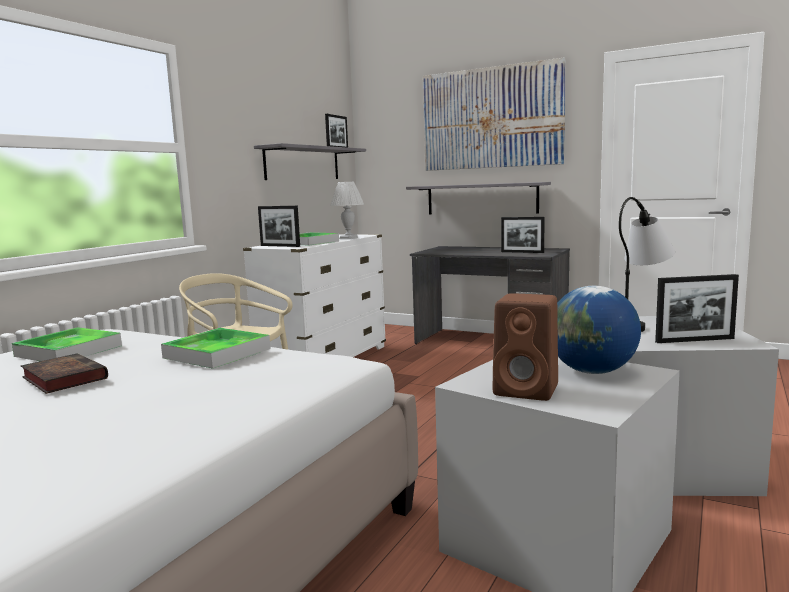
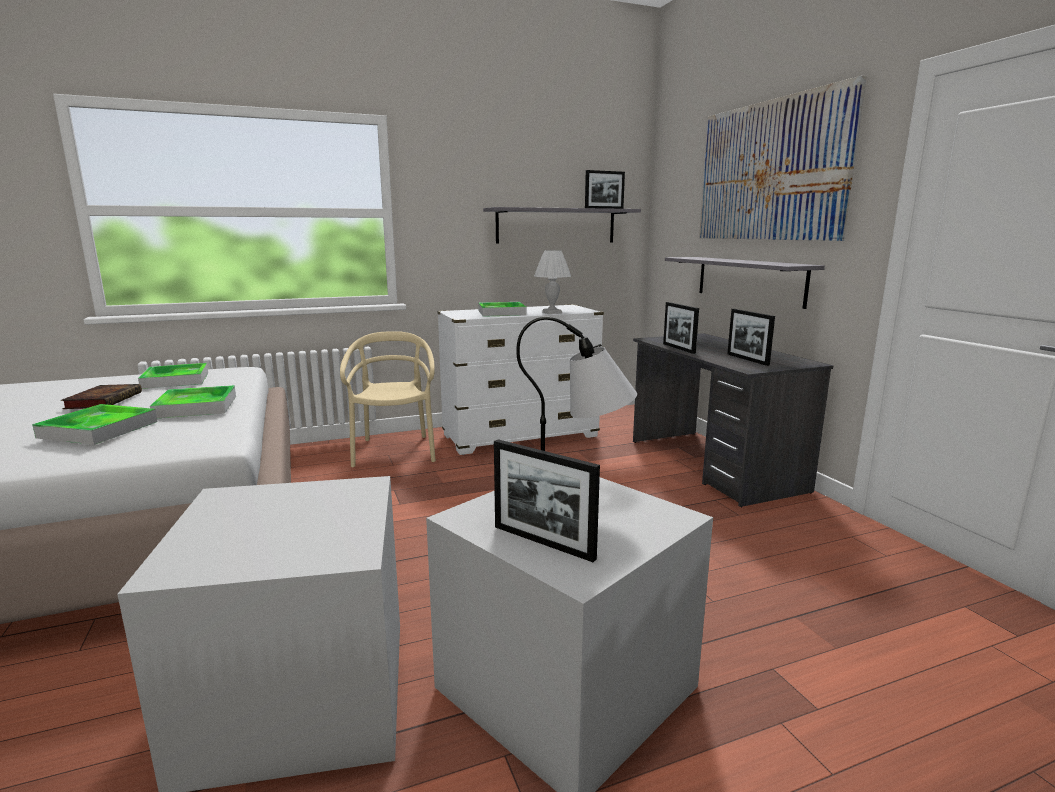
camera: 40 degrees right, 5 degrees up
picture frame [258,206,300,247] -> picture frame moved to [663,302,699,354]
brown speaker [493,293,558,401] -> none
globe [557,286,641,374] -> none
none -> tray [32,404,158,445]

